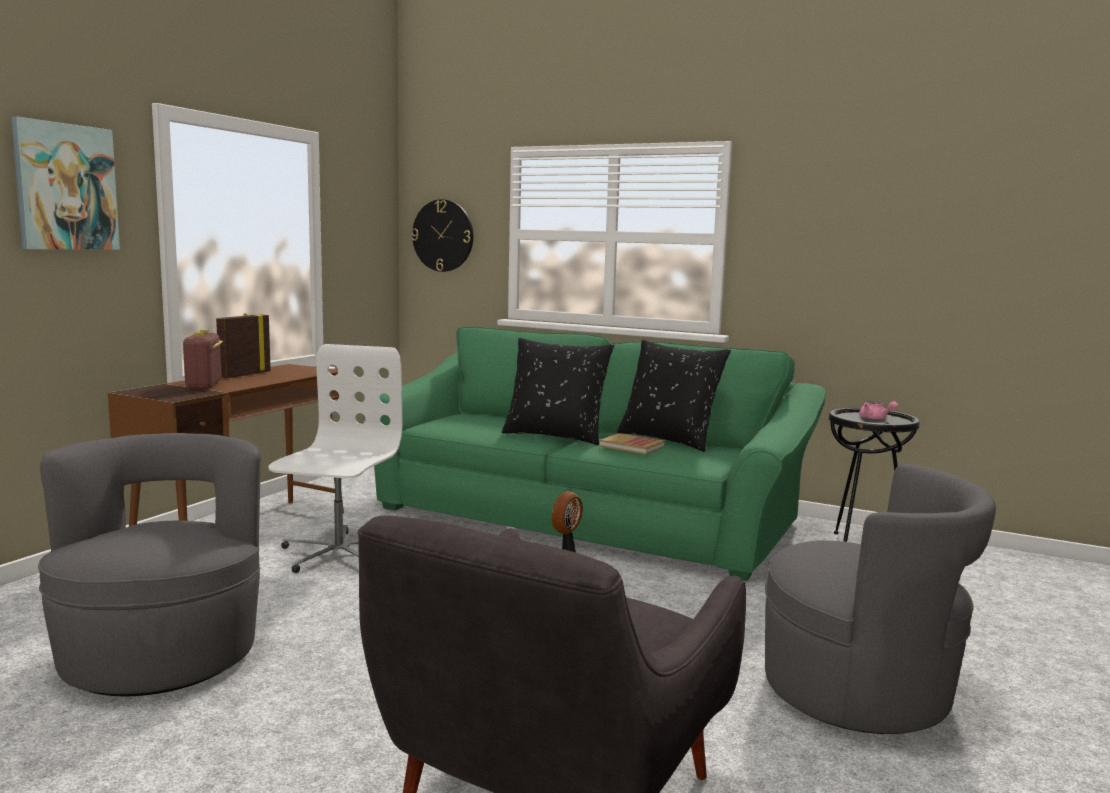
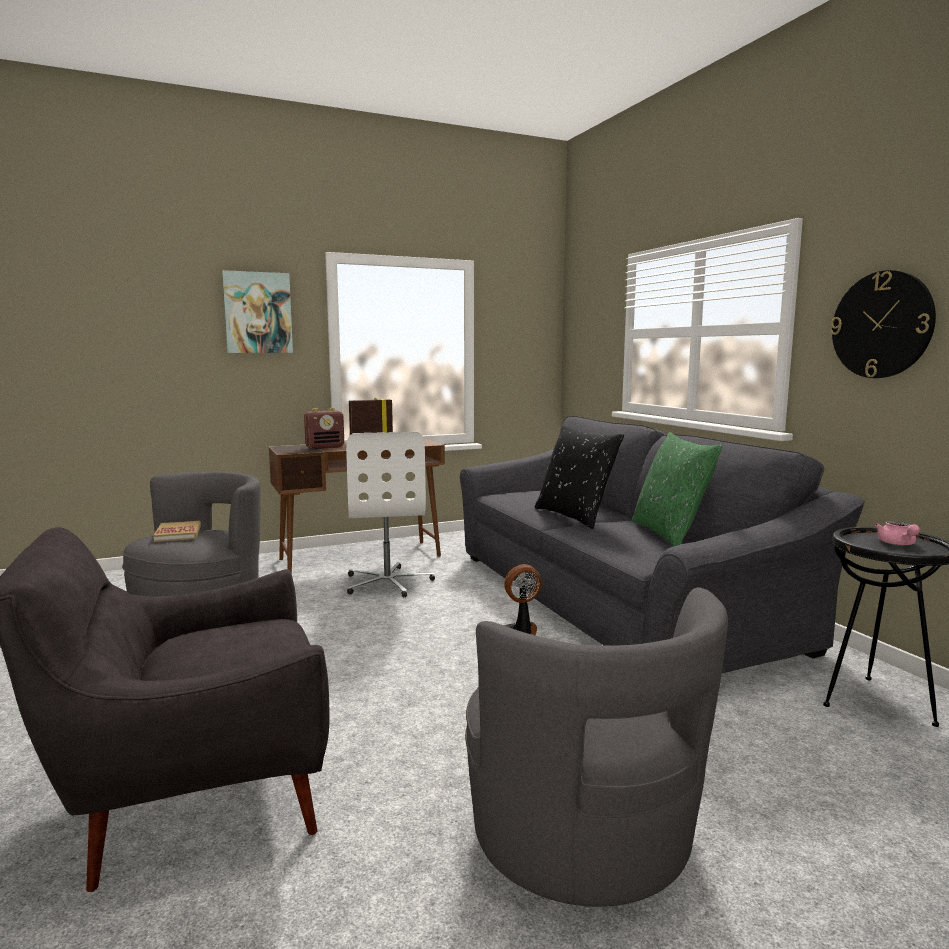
camera: 40 degrees right, 0 degrees up
radio [183,329,223,389] -> radio turned 150 degrees counterclockwise [304,408,344,449]
white office chair [268,344,403,573] -> white office chair turned 120 degrees clockwise [346,432,435,597]
green sofa [363,327,826,581] -> grey sofa [460,416,865,673]
wall clock [411,199,473,272] -> wall clock moved to [830,270,936,378]
book [600,433,665,455] -> book moved to [153,521,201,542]
black pillow [617,340,731,452] -> green pillow [632,432,722,547]

